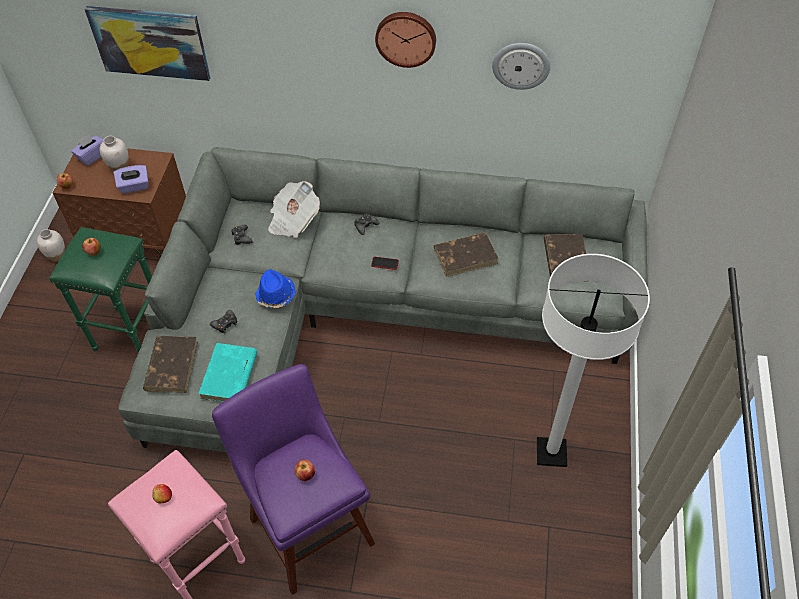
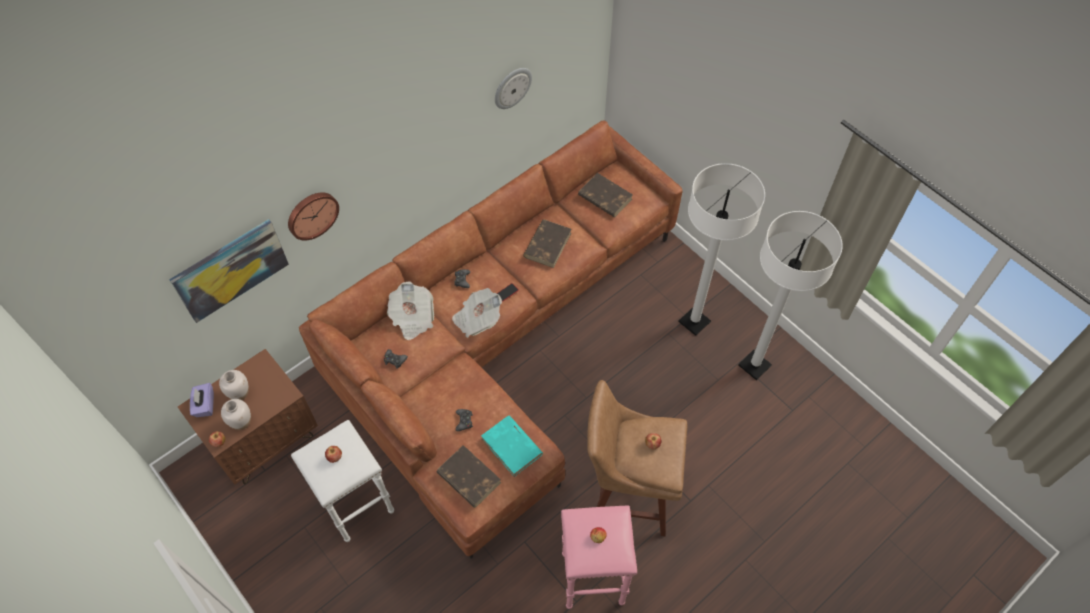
camera: 50 degrees left, 5 degrees up
white vase [37,229,65,262] -> white vase moved to [221,399,251,430]
green stool [49,227,152,353] -> white stool [291,420,394,542]
purple tissue box [114,165,148,194] -> none
grey sofa [119,147,648,452] -> brown sofa [299,120,682,559]
purple stool [212,364,375,595] -> brown stool [587,380,687,536]
blue hat [255,269,295,308] -> none
wall clock [375,12,436,68] -> wall clock moved to [288,192,339,241]
none -> newspaper [452,288,502,338]
none -> white floor lamp [738,211,843,380]

